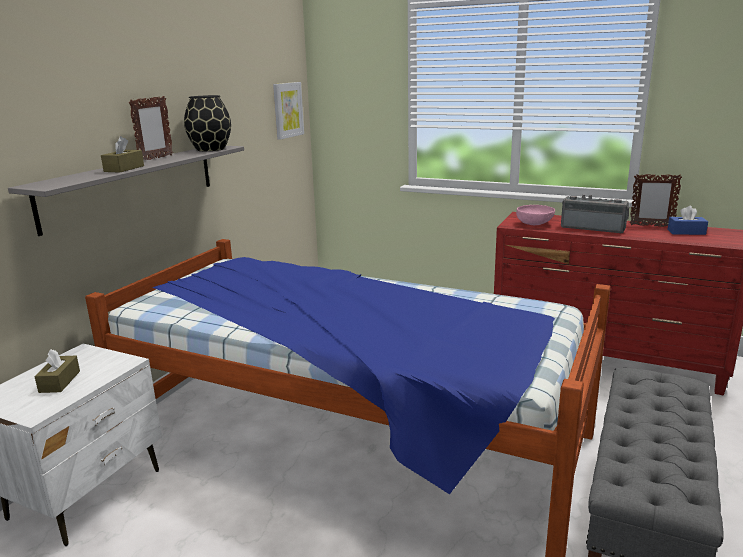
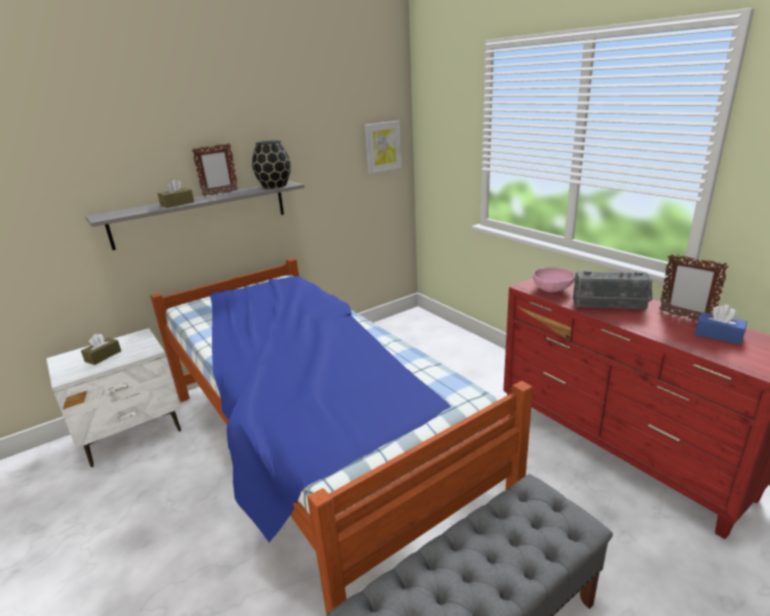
camera: 30 degrees right, 5 degrees up
radio [561,194,629,234] -> radio turned 135 degrees clockwise [573,269,653,310]

